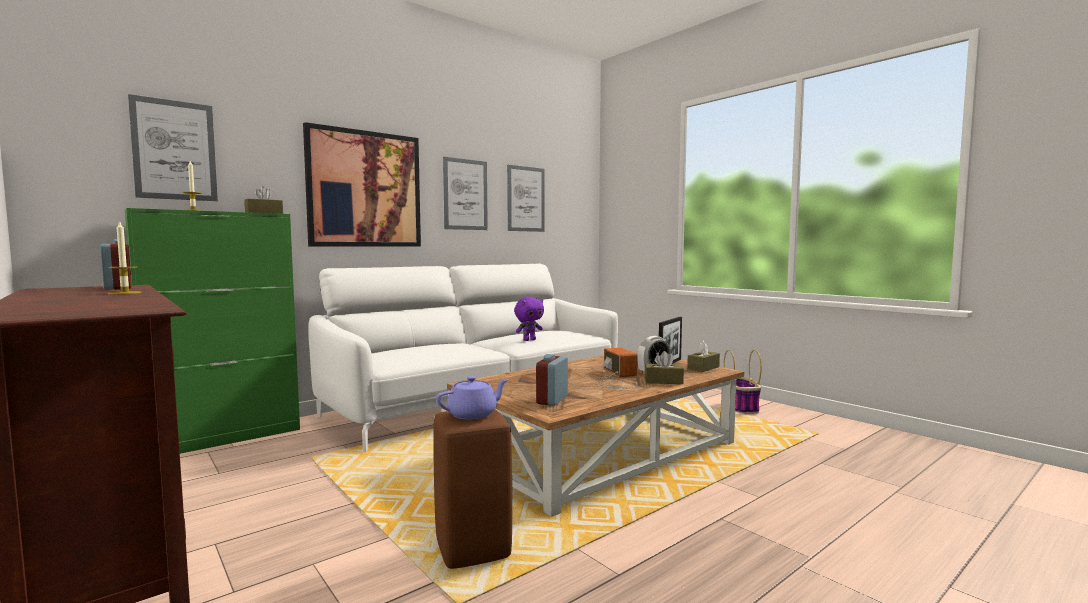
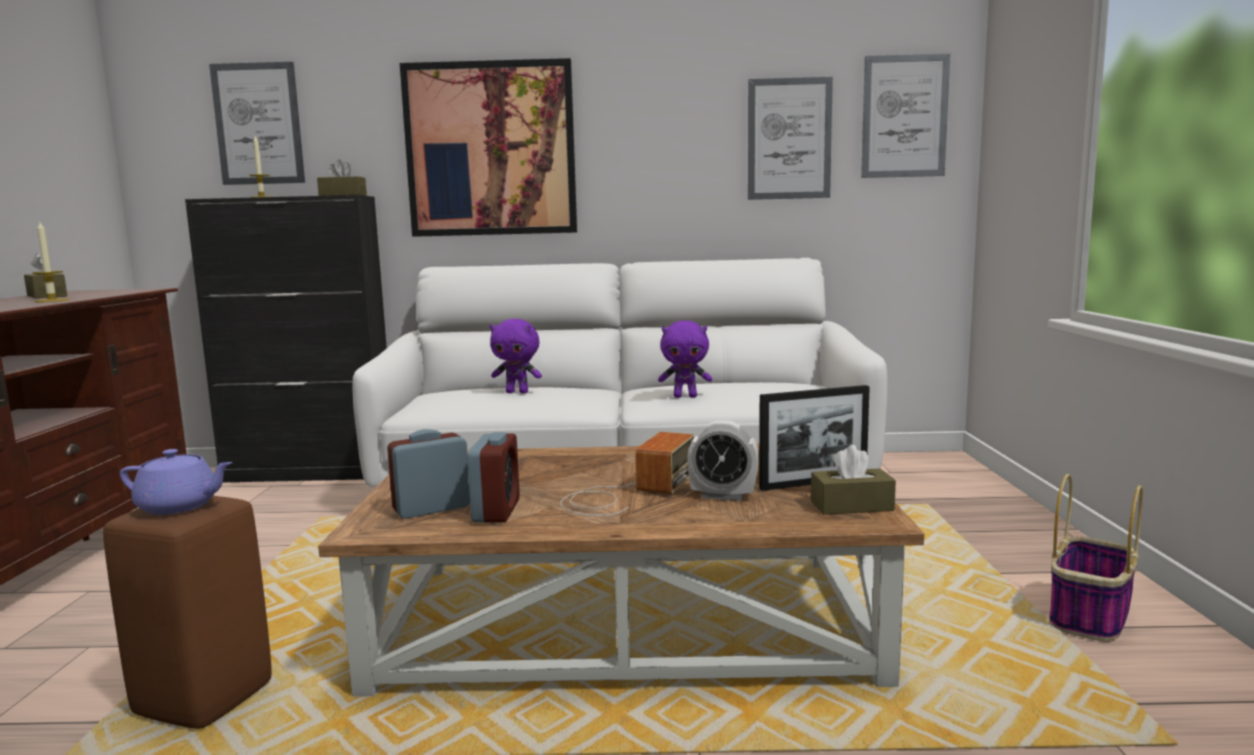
camera: 40 degrees right, 5 degrees up
alarm clock [100,239,132,290] -> alarm clock moved to [467,432,520,522]
green cabinet [125,208,300,454] -> black cabinet [185,195,387,482]
picture [443,157,488,230] -> picture moved to [861,54,950,178]
brown tissue box [644,351,684,384] -> brown tissue box moved to [24,253,67,298]
none -> purple plush toy [490,319,542,394]

